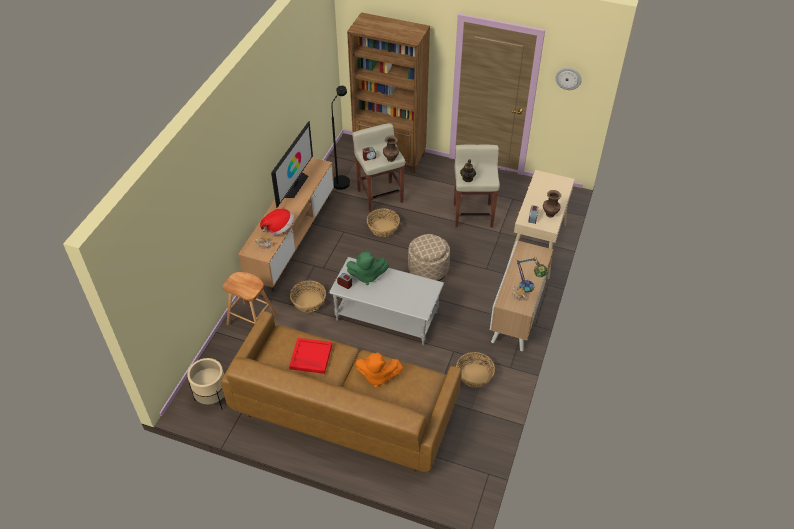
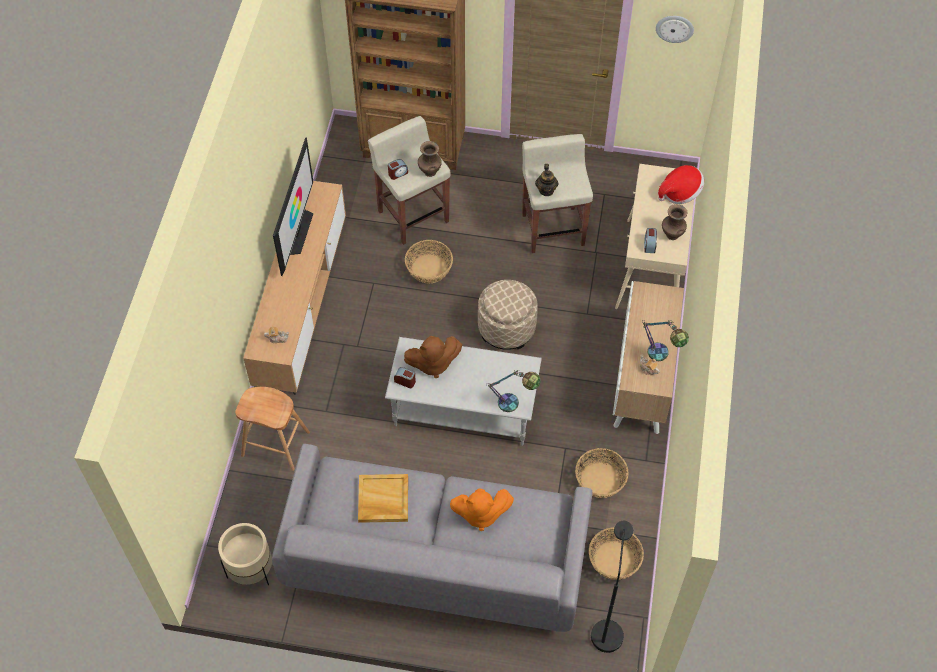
camera: 10 degrees left, 10 degrees up
brown sofa [221,311,462,472] -> grey sofa [272,444,592,632]
hat [260,208,294,235] -> hat moved to [658,165,704,204]
red tray [289,338,332,374] -> beige tray [358,474,408,523]
basket [290,281,326,312] -> basket moved to [589,527,644,580]
black floor lamp [331,86,350,190] -> black floor lamp moved to [591,521,633,653]
green plush toy [346,252,389,285] -> brown plush toy [404,336,462,378]
none -> table lamp [486,370,540,412]

